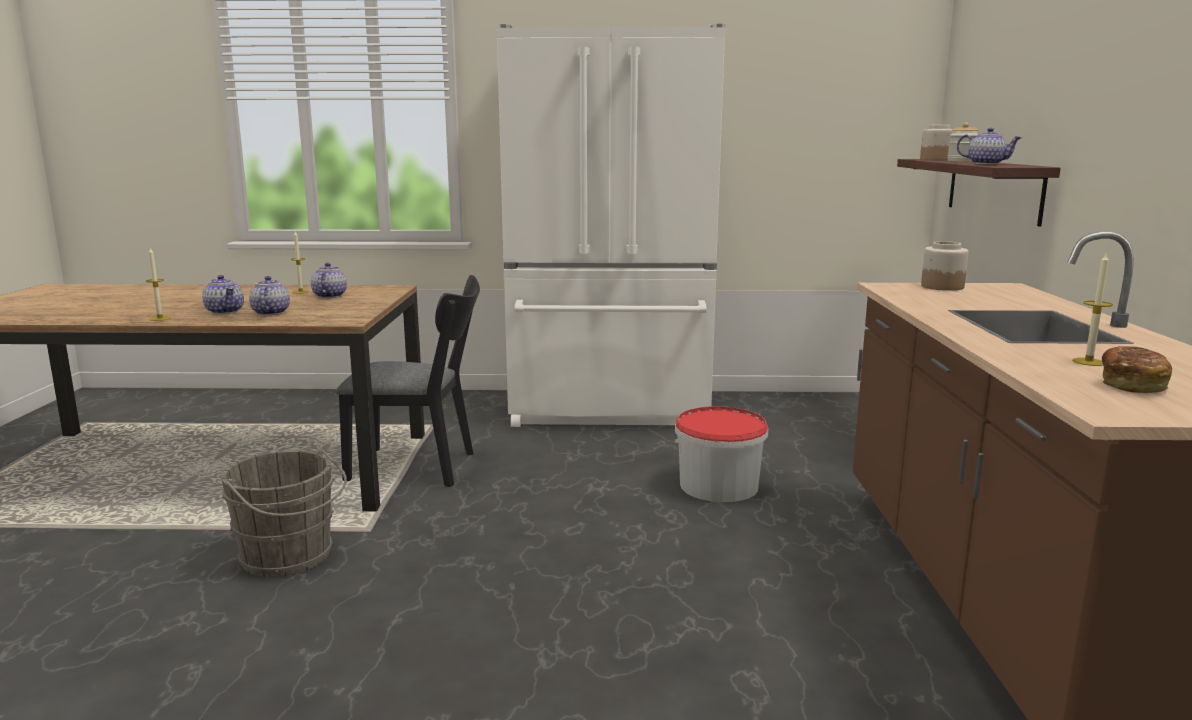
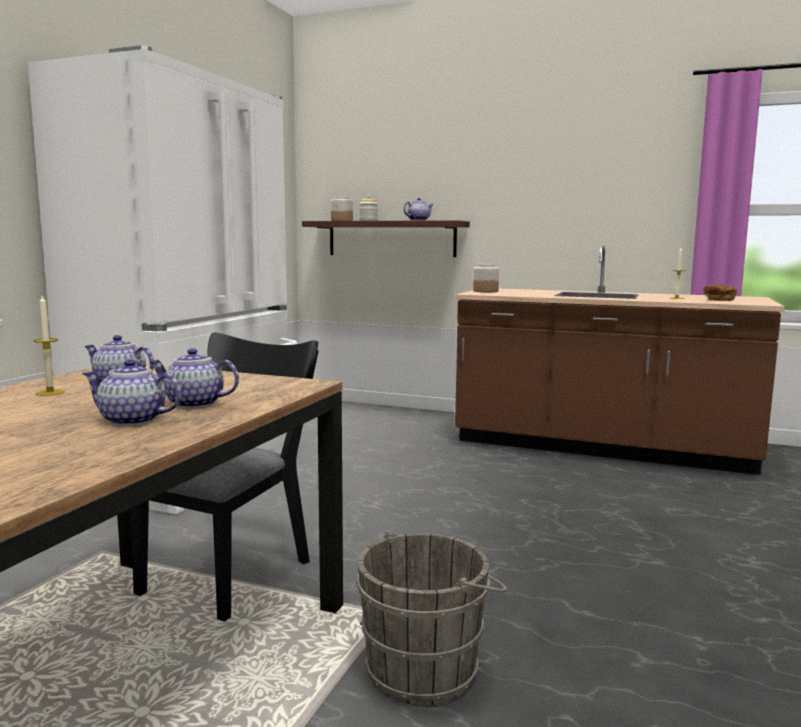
camera: 70 degrees left, 5 degrees down
candle [146,248,171,321] -> none
teapot [202,275,244,314] -> teapot turned 150 degrees counterclockwise [82,359,181,426]
bucket [675,406,768,502] -> none

